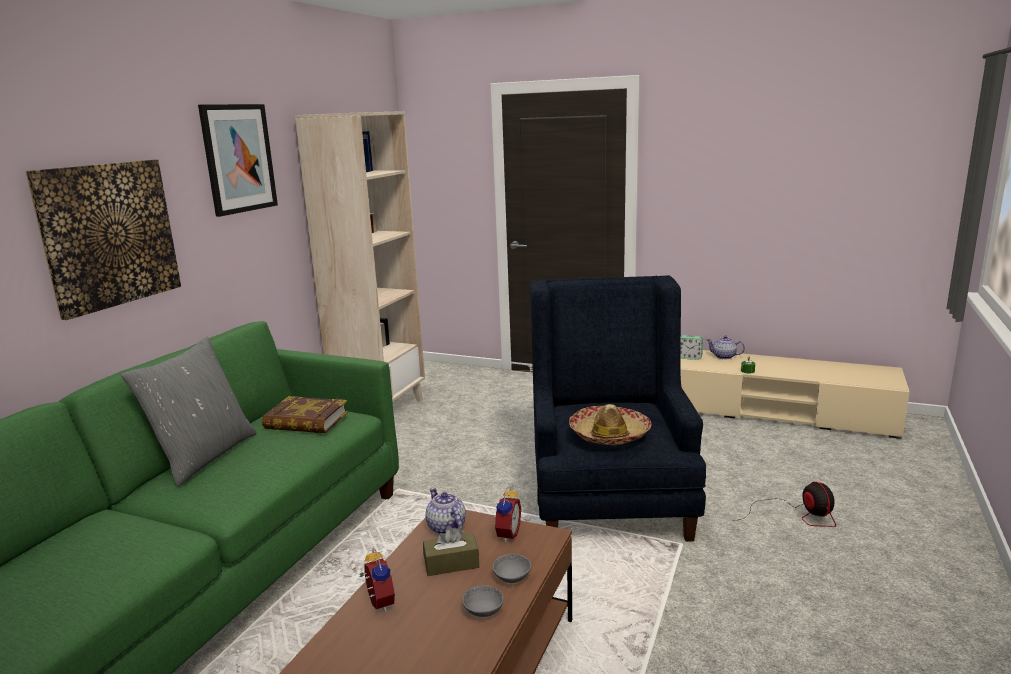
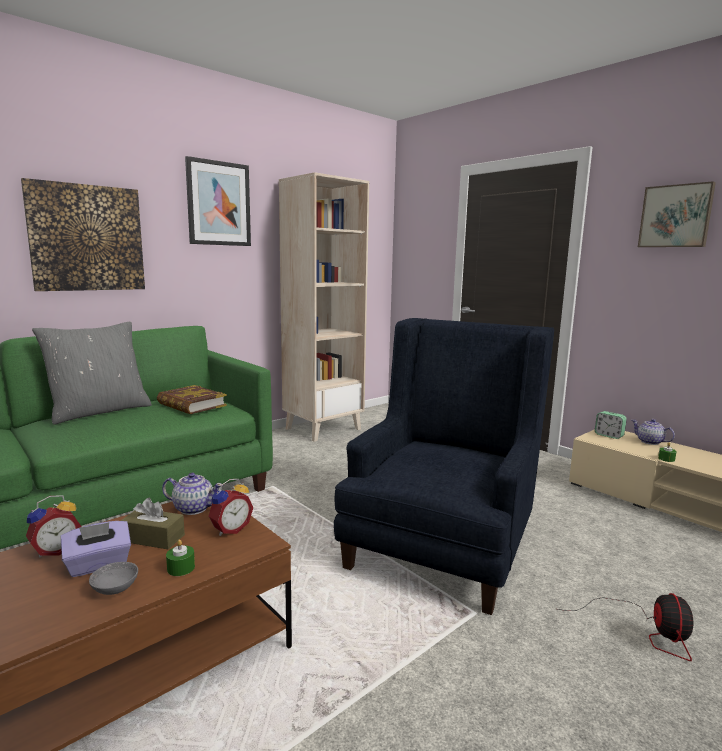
camera: 25 degrees right, 5 degrees down
alarm clock [359,547,395,612] -> alarm clock turned 45 degrees clockwise [26,495,82,558]
teapot [425,488,466,535] -> teapot turned 105 degrees clockwise [162,473,223,515]
grey bowl [493,554,531,583] -> green candle [166,540,195,576]
hat [569,404,652,445] -> none
none -> purple tissue box [61,521,131,577]
none -> picture [638,181,716,247]

